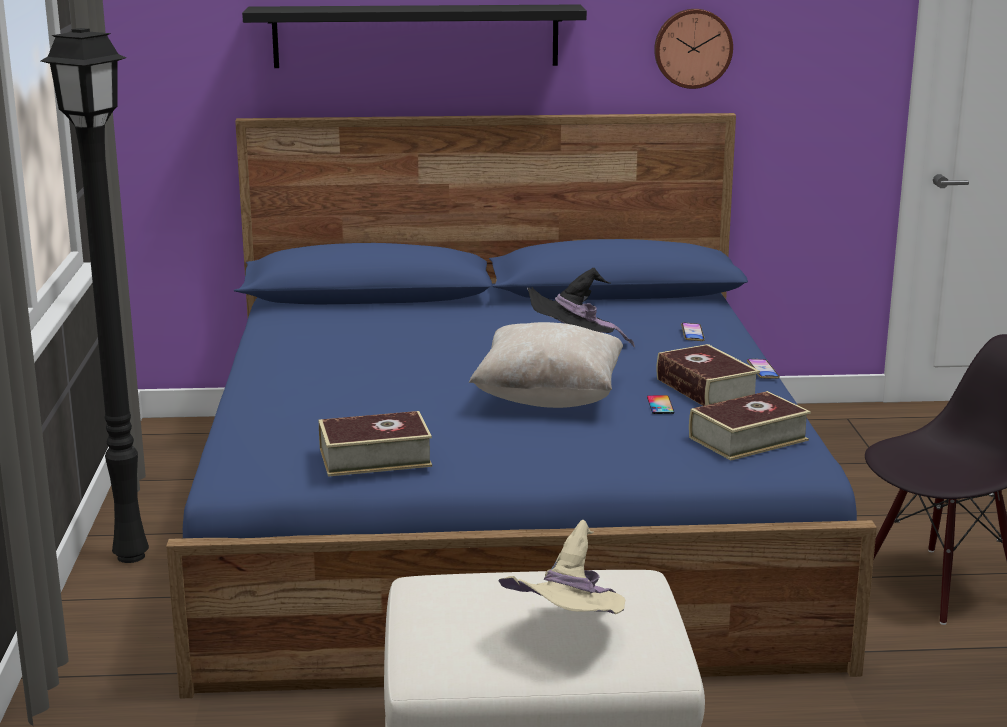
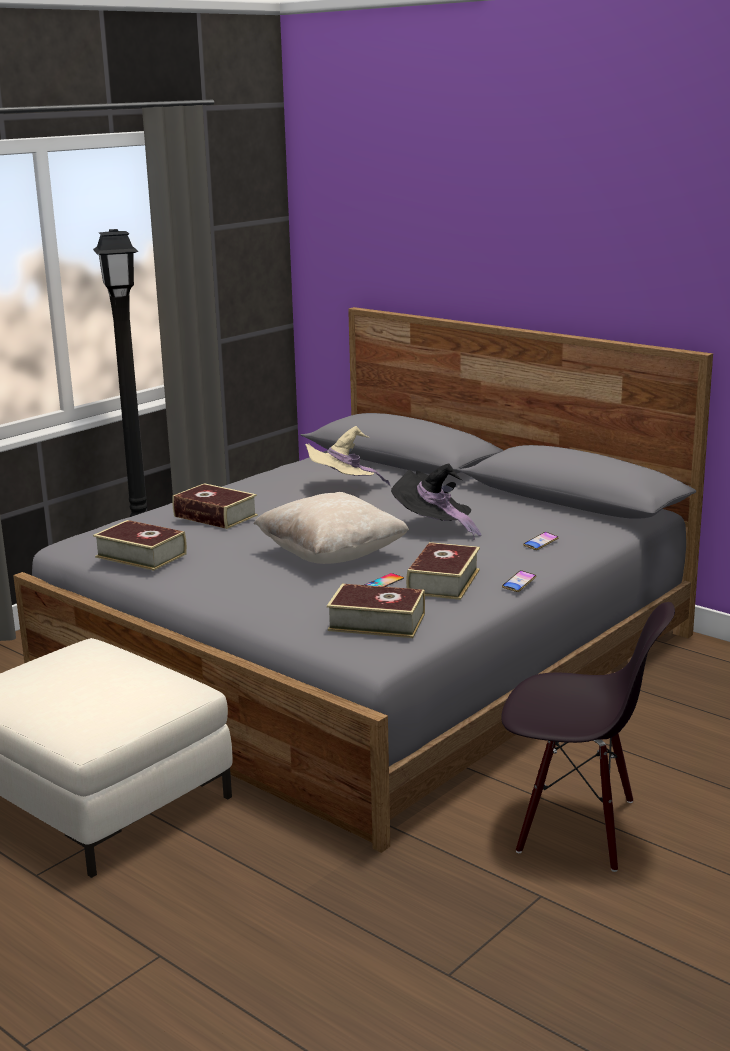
camera: 45 degrees right, 0 degrees up
blue bed [166,113,877,698] -> grey bed [13,307,713,853]
black shelf [242,4,587,68] -> none
beige hat [499,520,625,614] -> beige hat moved to [305,426,391,486]
wall clock [654,9,733,89] -> none
none -> book [172,483,258,529]

